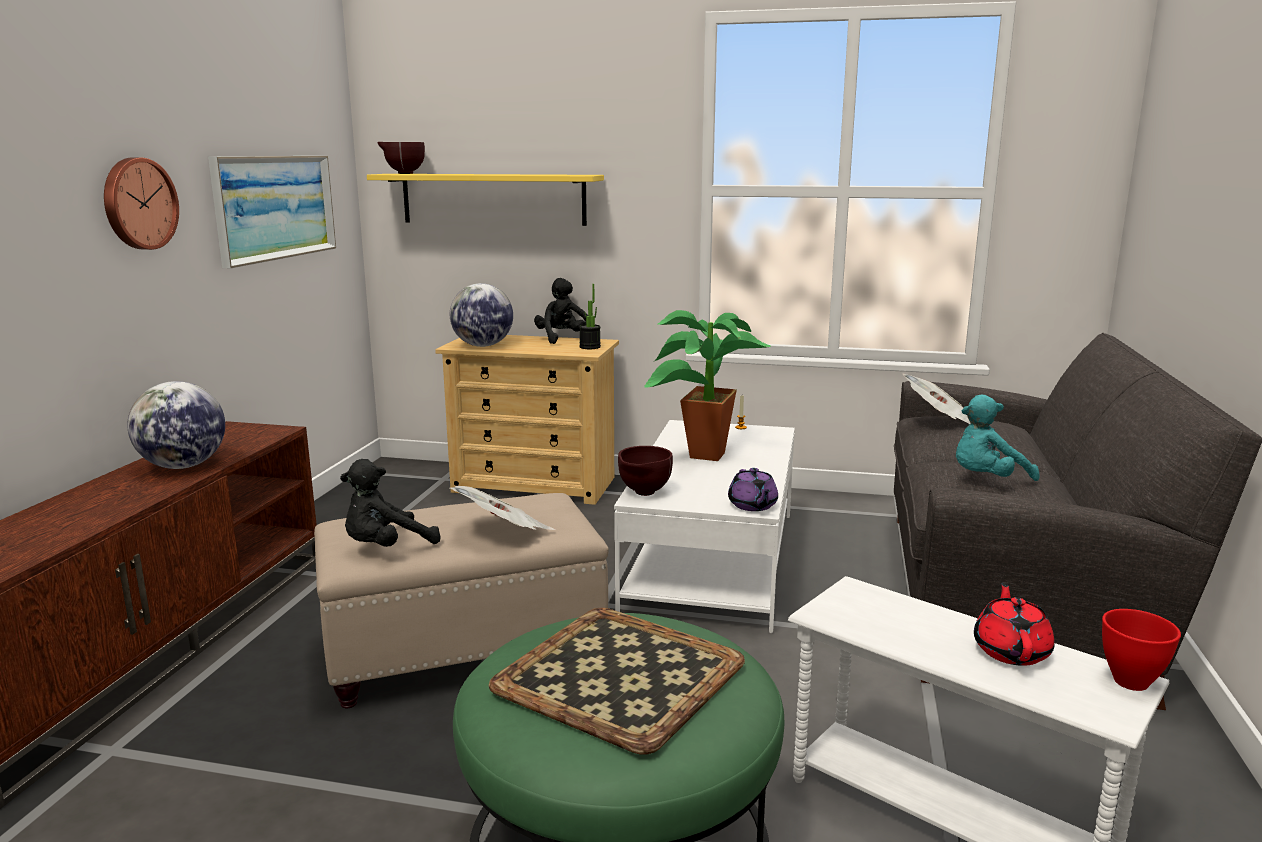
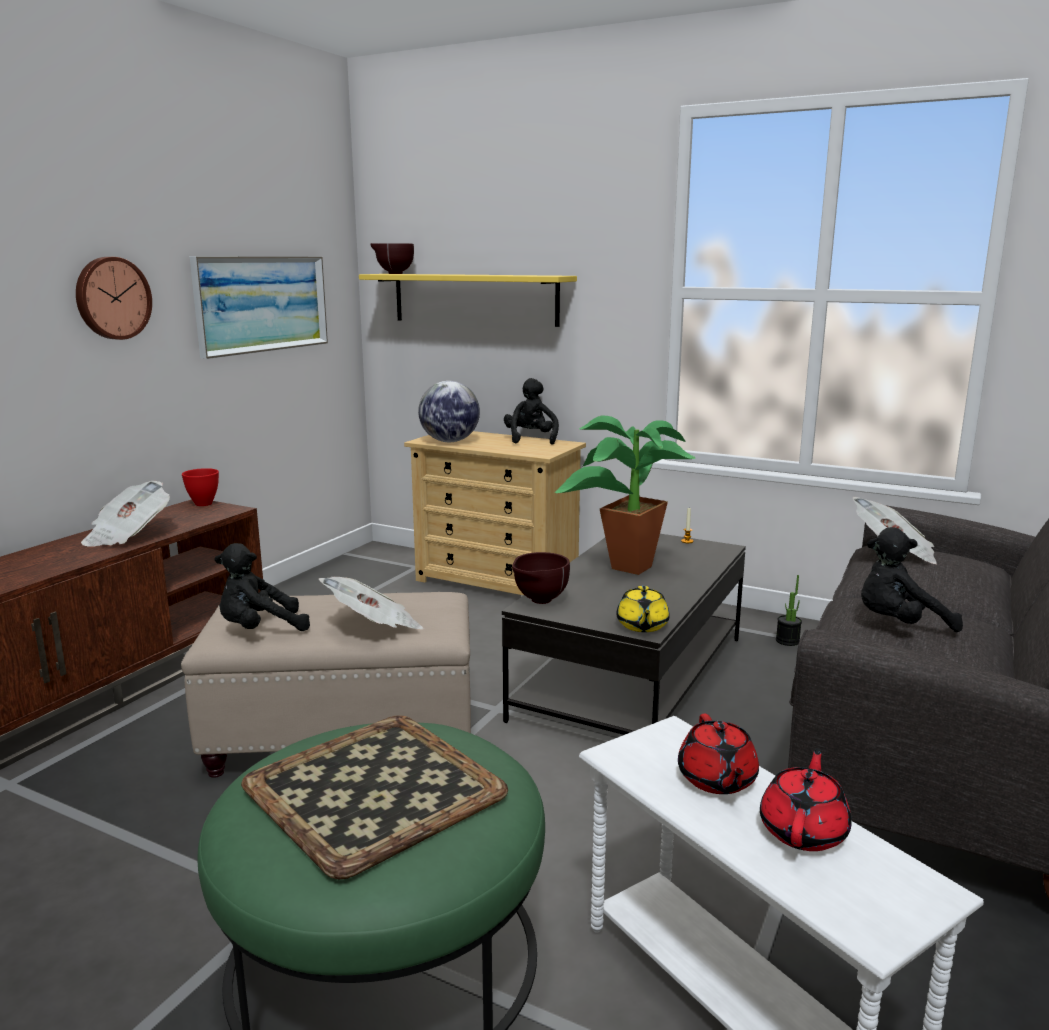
camera: 15 degrees right, 0 degrees up
globe [127,381,225,469] -> newspaper [81,481,170,547]
potted plant [579,284,601,349] -> potted plant moved to [776,575,802,646]
white coffee table [614,420,795,633] -> black coffee table [502,534,746,735]
purple teapot [728,468,778,511] -> yellow teapot [616,586,670,632]
turquoise plush toy [956,395,1040,481] -> black plush toy [861,527,963,632]
red bowl [1102,609,1181,691] -> red bowl moved to [182,468,219,506]
none -> red teapot [678,714,759,794]

